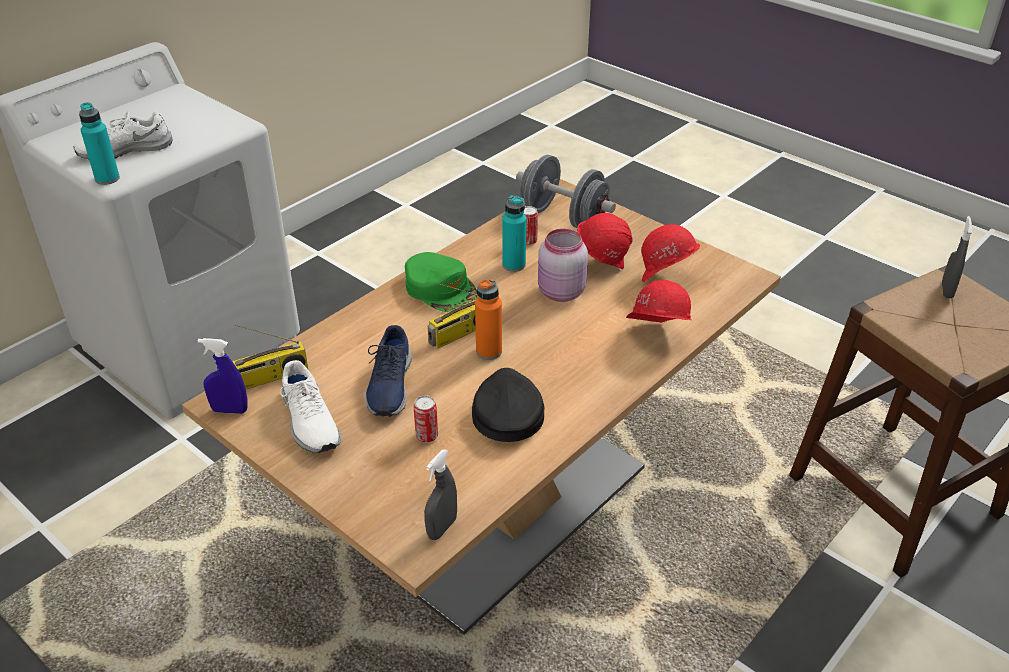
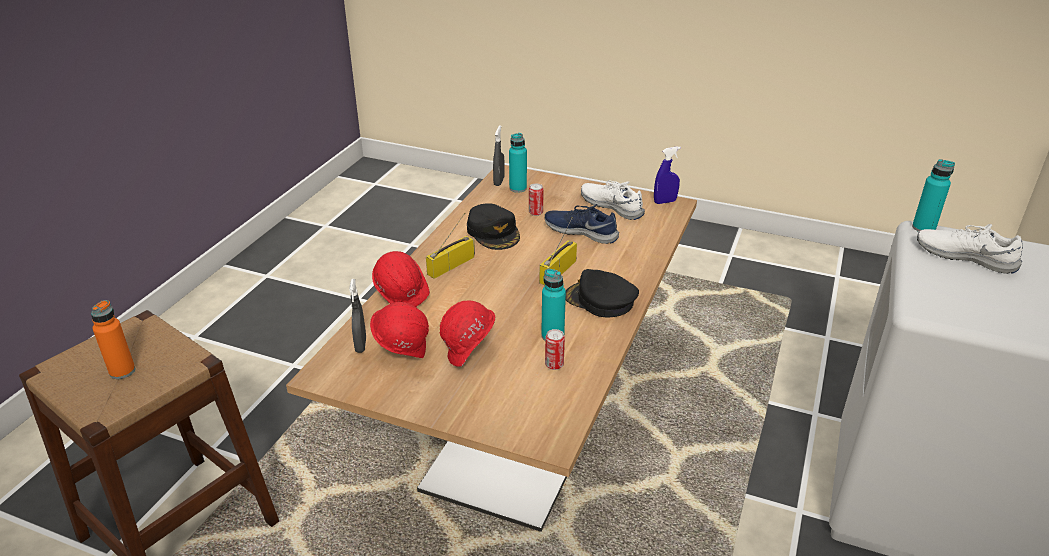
camera: 160 degrees right, 5 degrees down
white shoe [74,111,173,159] -> white shoe turned 105 degrees counterclockwise [917,224,1023,274]
radio [232,324,308,389] -> radio moved to [426,213,475,279]
blue shoe [365,325,412,417] -> blue shoe turned 45 degrees counterclockwise [545,204,619,244]
green cap [405,252,478,312] -> black cap [566,269,639,317]
orange bottle [475,278,502,360] -> orange bottle moved to [91,300,135,379]
grey dumbbell [516,155,616,228] -> none
pink jar [538,229,588,302] -> none
grey spray bottle [942,216,972,299] -> grey spray bottle moved to [349,279,366,353]
none -> turquoise bottle [509,133,527,193]

